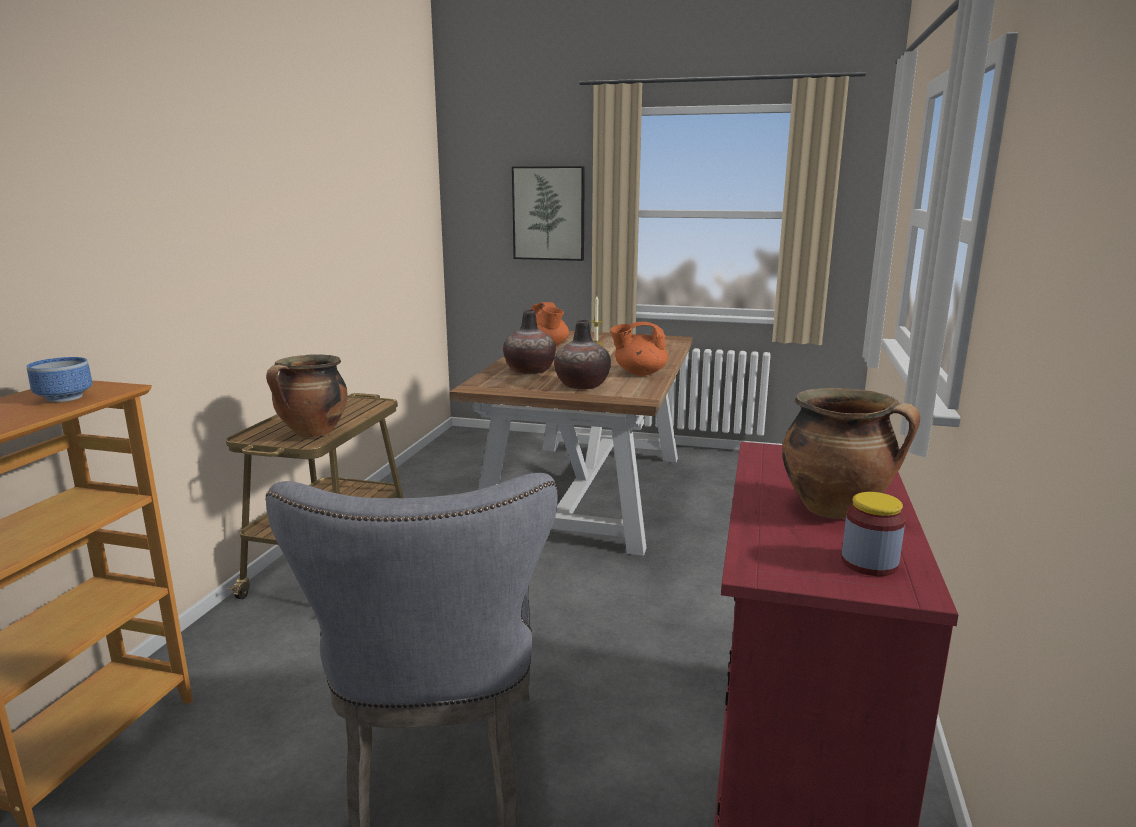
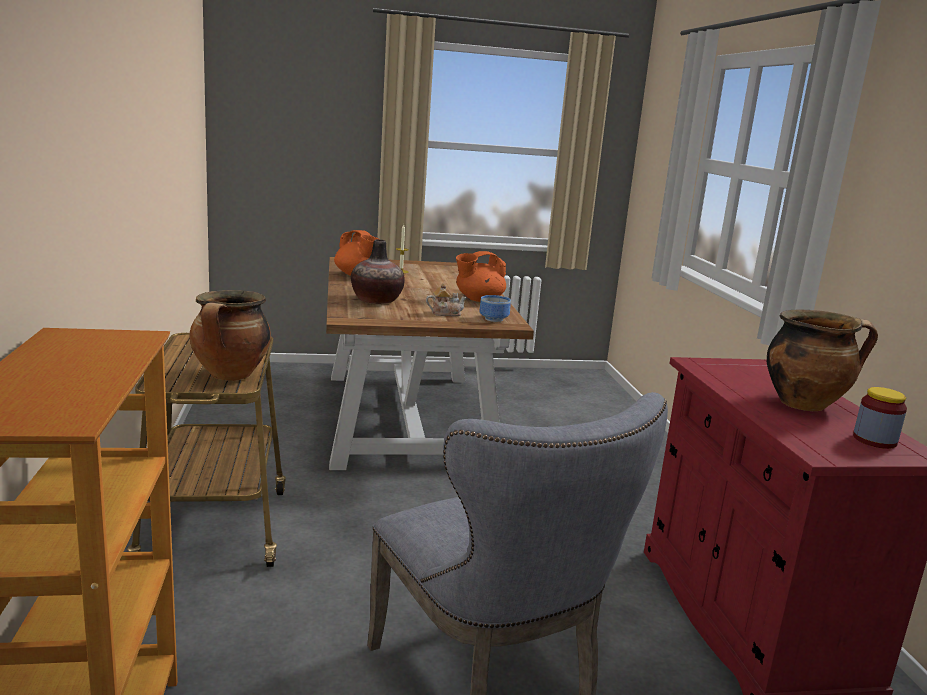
camera: 25 degrees left, 0 degrees up
bowl [26,357,92,402] -> bowl moved to [480,295,511,322]
picture [512,166,585,261] -> none
vase [554,320,611,389] -> teapot [426,283,467,316]

